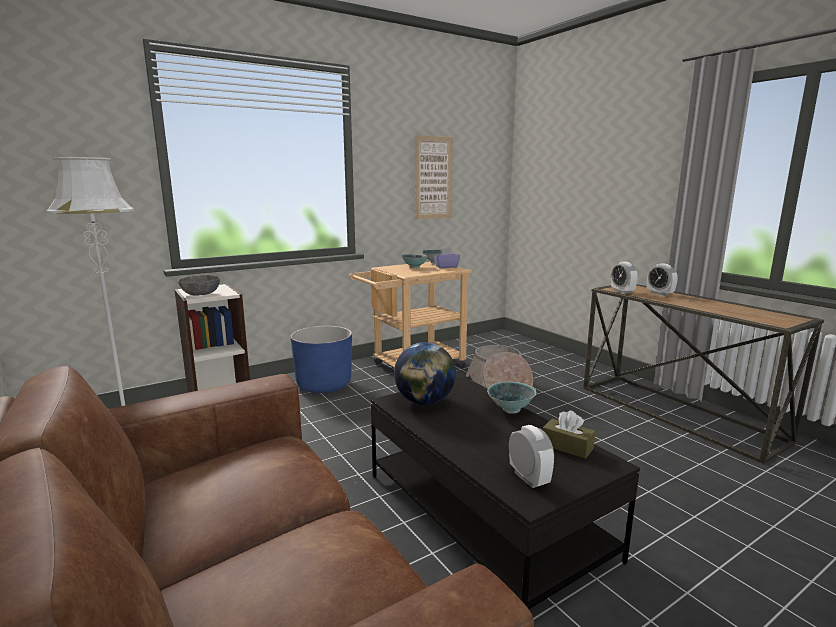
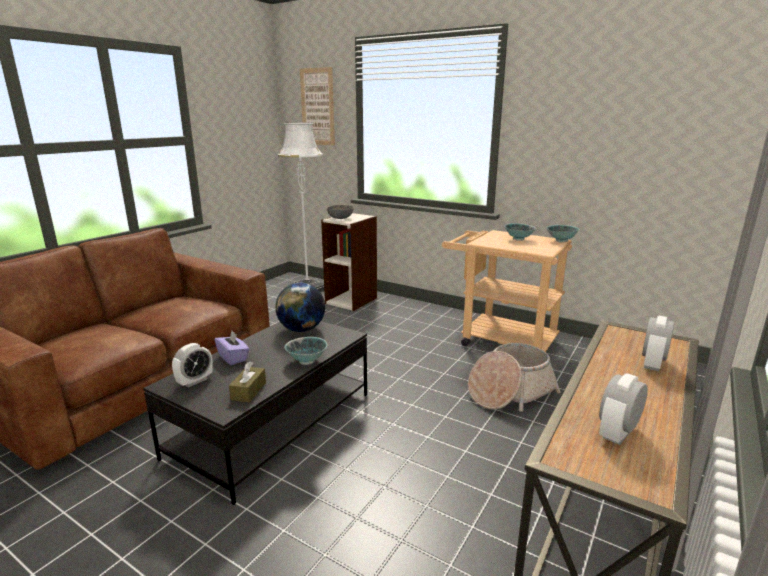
camera: 65 degrees right, 5 degrees up
blue planter [291,326,352,393] -> none
picture [415,135,453,220] -> picture moved to [300,67,335,145]
purple tissue box [434,248,460,268] -> purple tissue box moved to [215,331,249,365]
alarm clock [611,262,638,294] -> alarm clock moved to [599,373,648,445]

